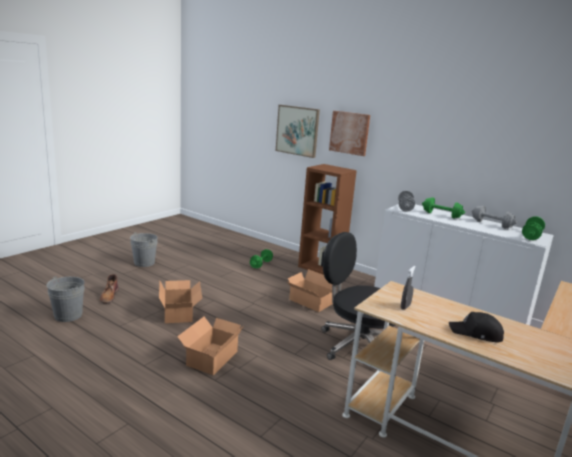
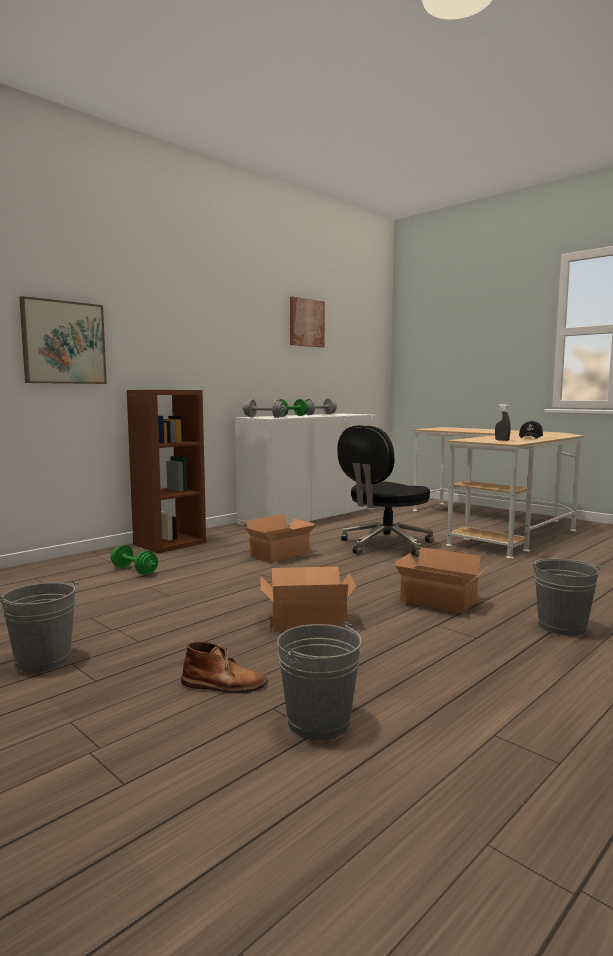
camera: 80 degrees left, 10 degrees down
picture [329,111,370,156] -> picture moved to [290,297,325,348]
green dumbbell [522,216,545,240] -> none
none -> grey bucket [530,559,601,636]

